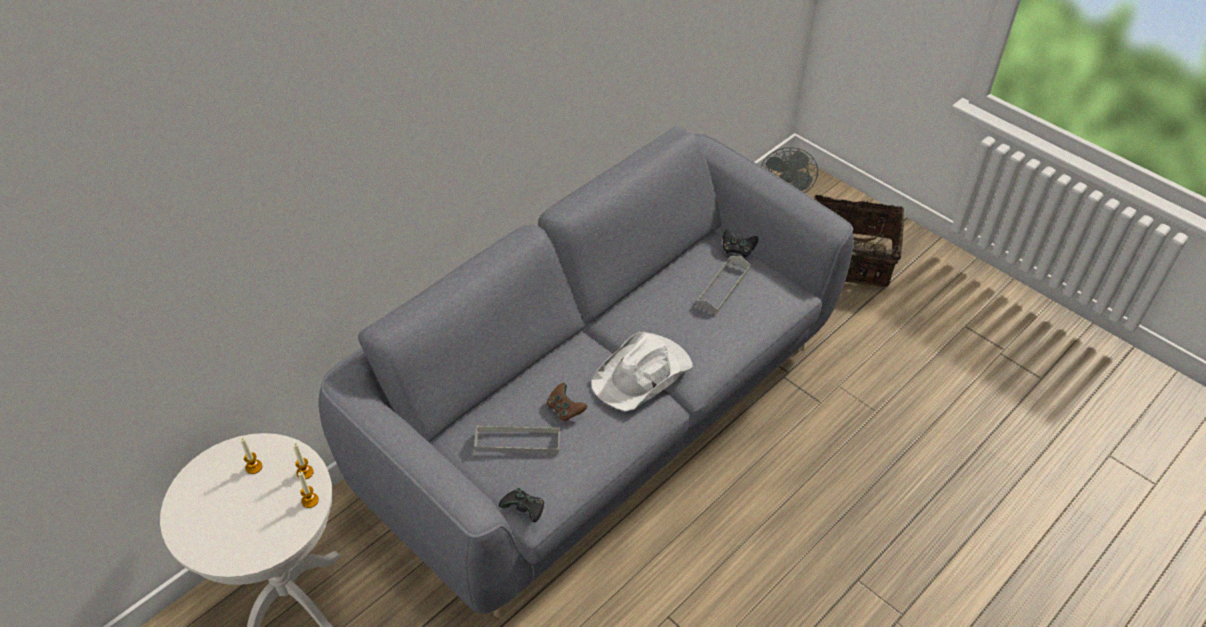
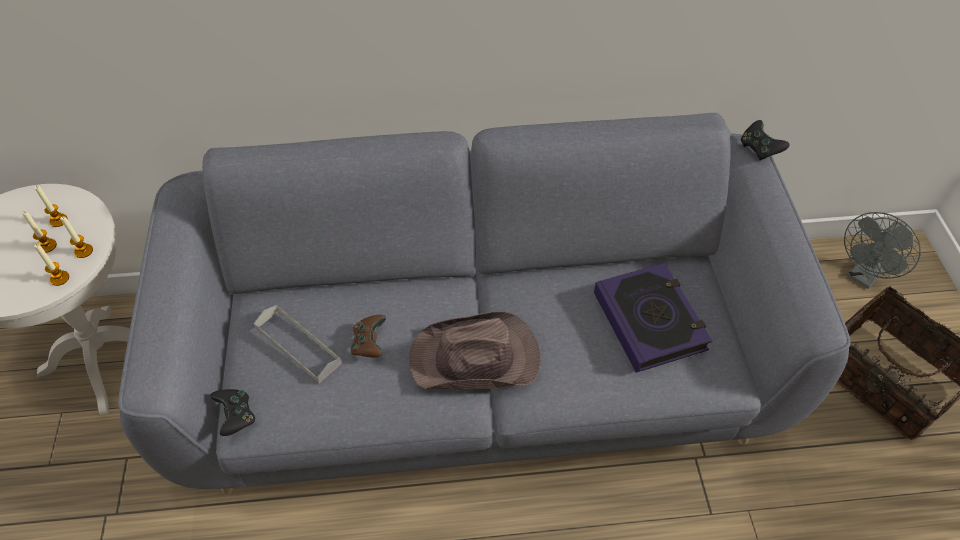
camera: 40 degrees right, 5 degrees up
white hat [591,332,692,412] -> brown hat [409,312,540,390]
grey tray [696,256,751,315] -> book [594,263,712,373]
black game controller [723,229,758,258] -> black game controller moved to [741,120,790,161]
none -> candle [22,211,57,253]

